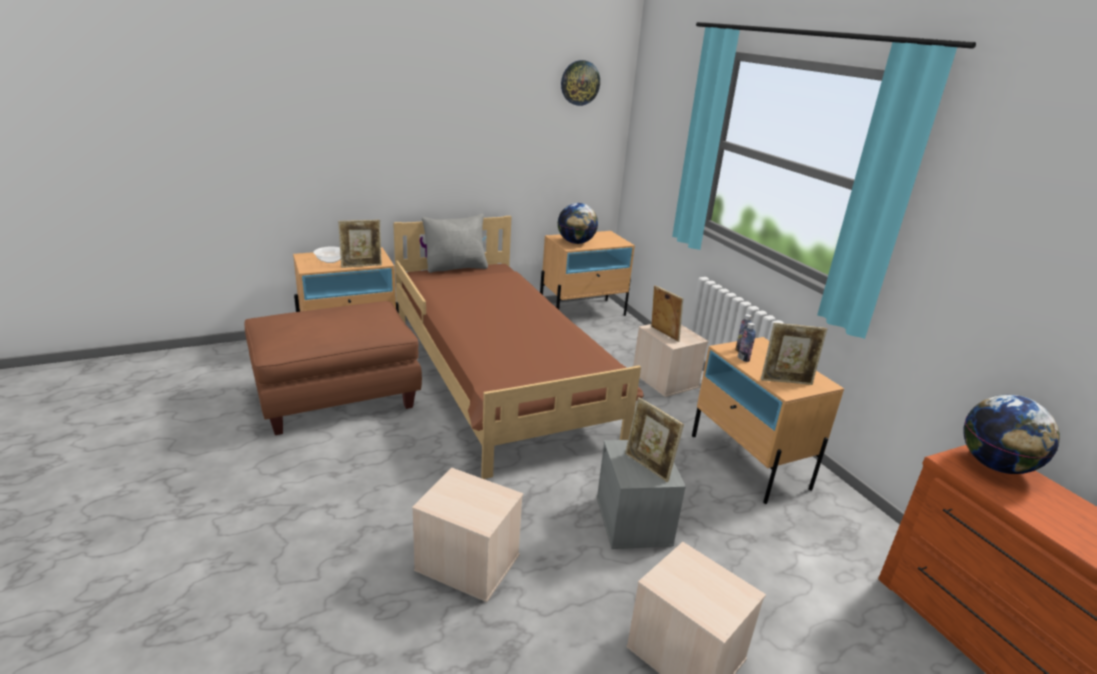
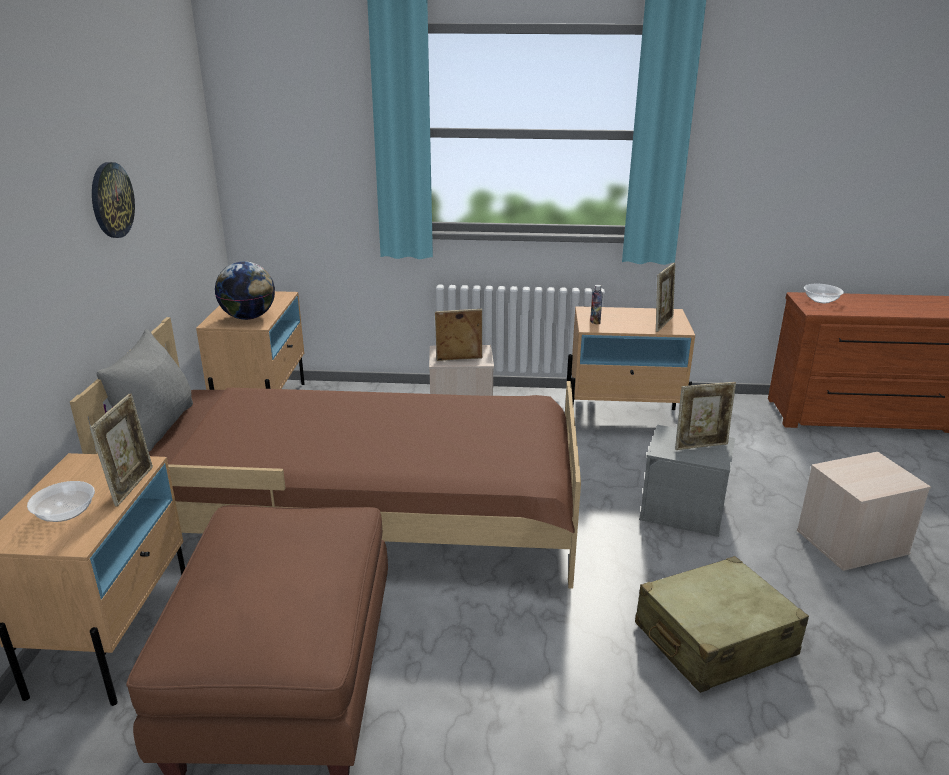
camera: 60 degrees left, 0 degrees up
beige storage box [412,467,523,602] -> beige suitcase [635,556,809,693]
wall clock [561,60,600,106] -> wall clock moved to [92,162,135,238]
bottle [738,323,756,362] -> none
globe [964,395,1060,474] -> bowl [804,284,844,303]

